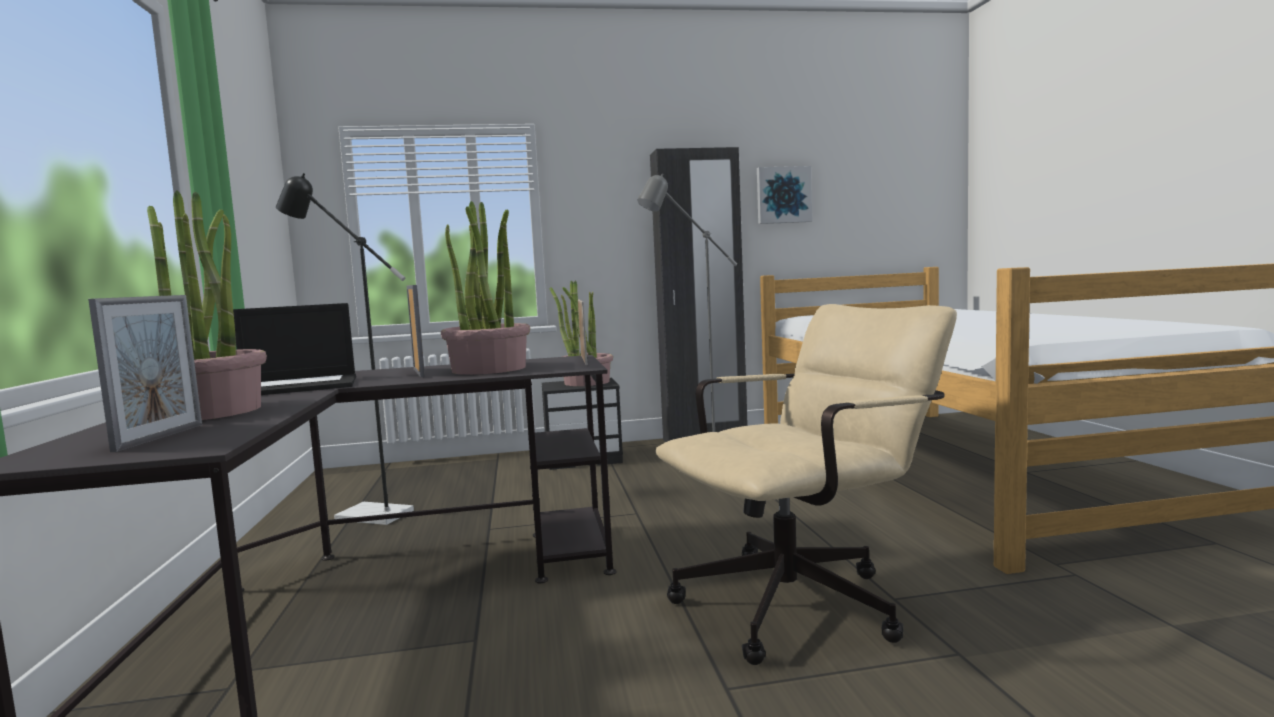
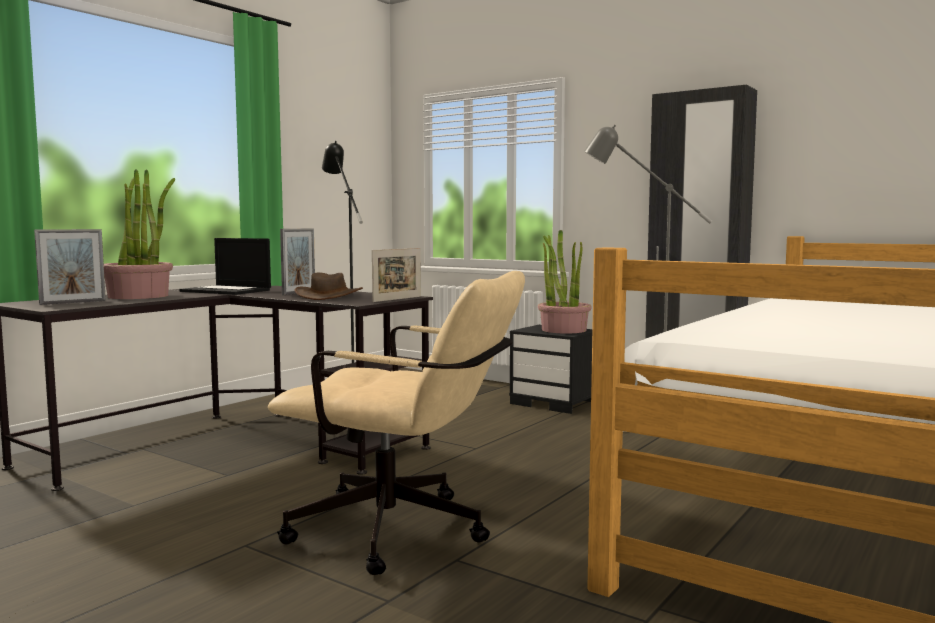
camera: 45 degrees right, 0 degrees up
potted plant [441,201,530,375] -> brown hat [294,273,363,300]
picture [757,166,812,224] -> none

